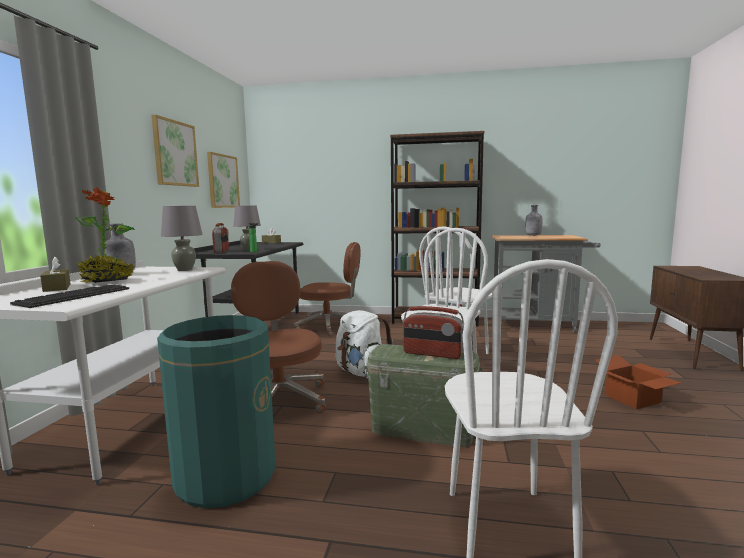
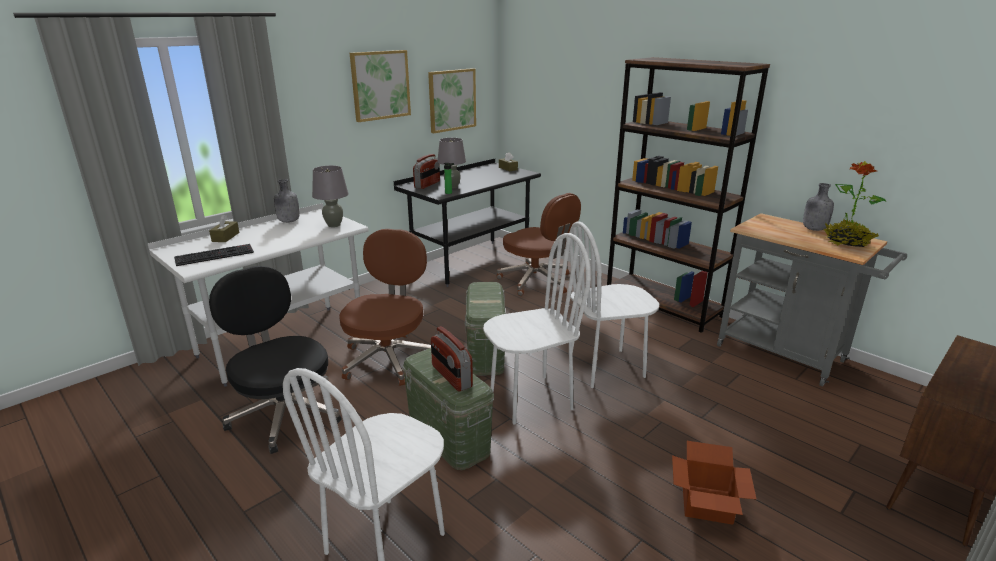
camera: 35 degrees right, 15 degrees up
potted plant [75,187,135,283] -> potted plant moved to [824,161,886,247]
green trash can [157,315,276,508] -> black office chair [209,266,342,454]
white backpack [336,310,393,377] -> green storage box [465,282,506,376]

